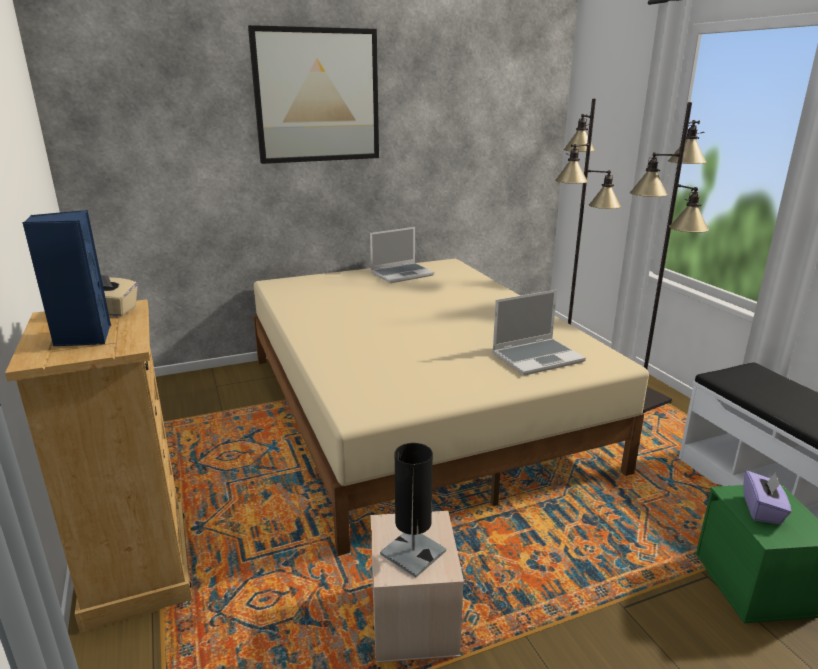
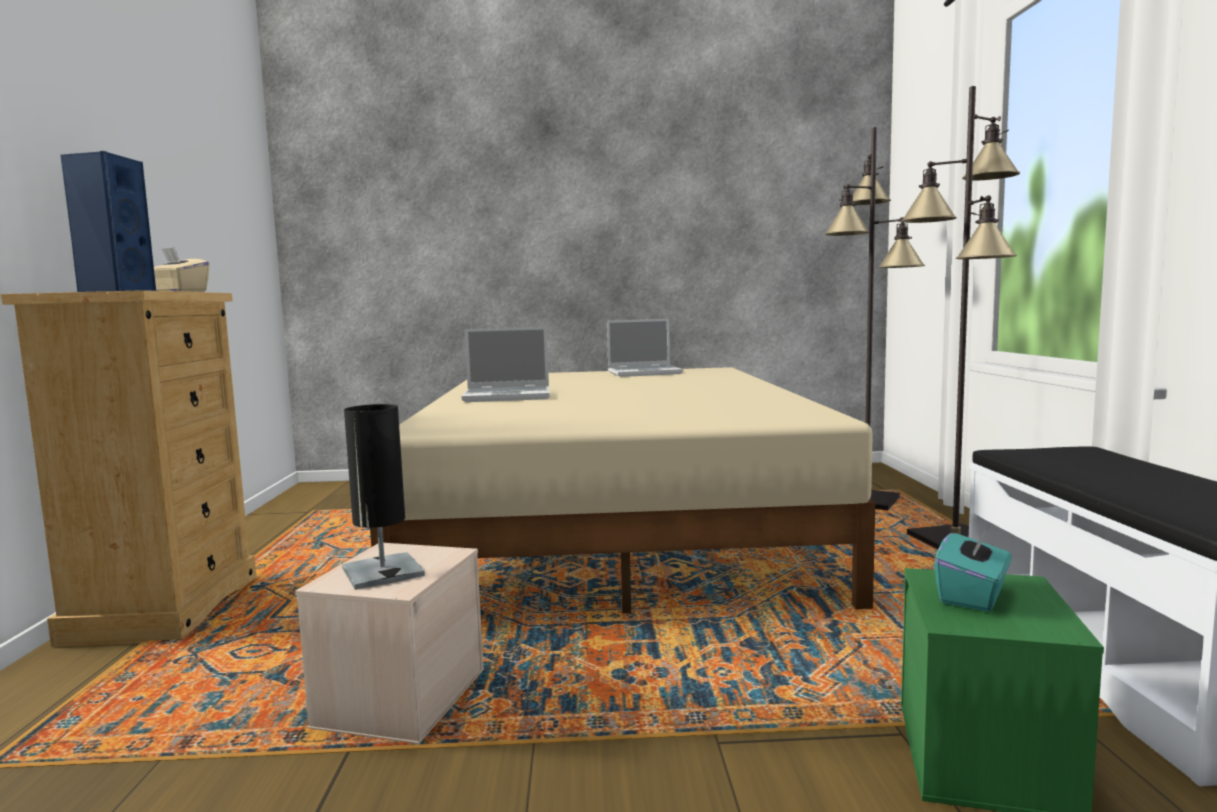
camera: 20 degrees right, 15 degrees down
picture [248,25,379,164] -> none
laptop [492,290,586,375] -> laptop moved to [462,327,550,402]
purple tissue box [744,471,792,524] -> turquoise tissue box [934,525,1012,612]

